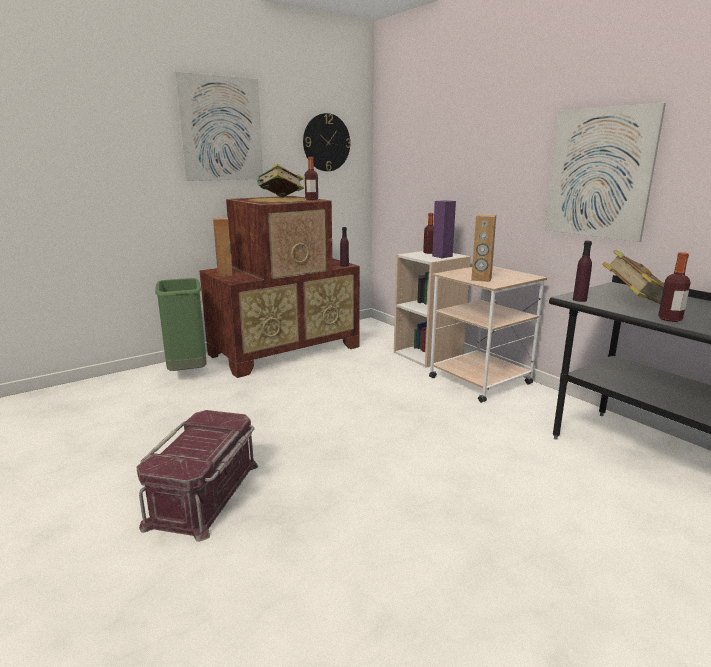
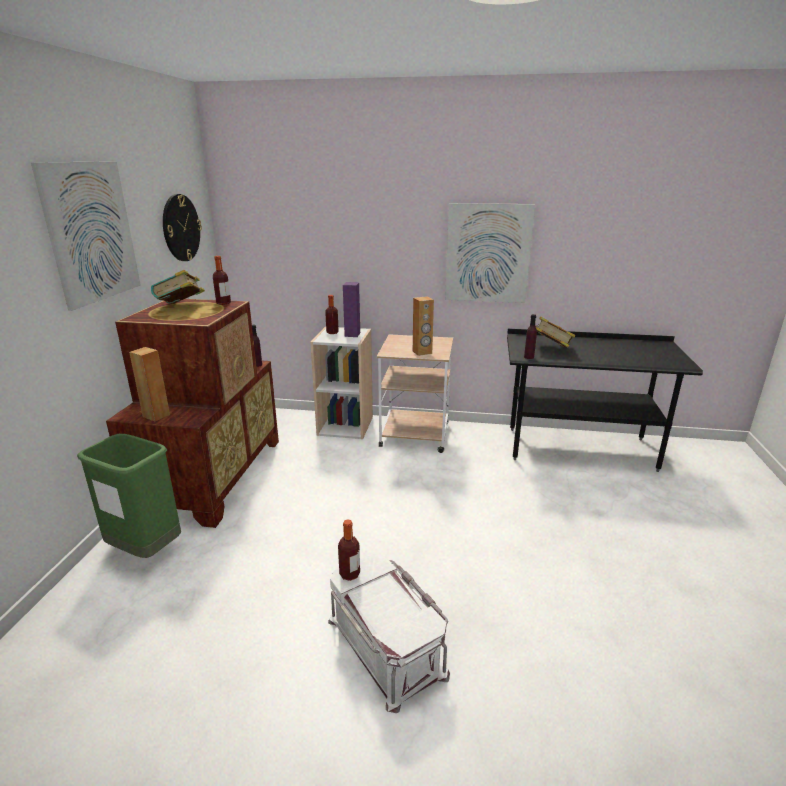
camera: 45 degrees left, 5 degrees up
red storage box [136,410,258,542] -> white storage box [328,554,450,713]
bottle [658,252,690,322] -> bottle moved to [338,519,360,581]

